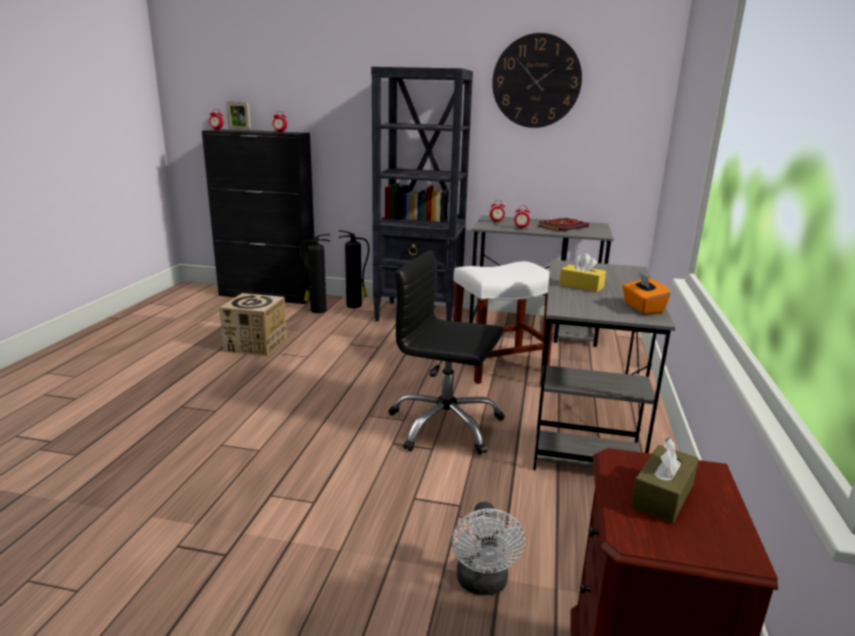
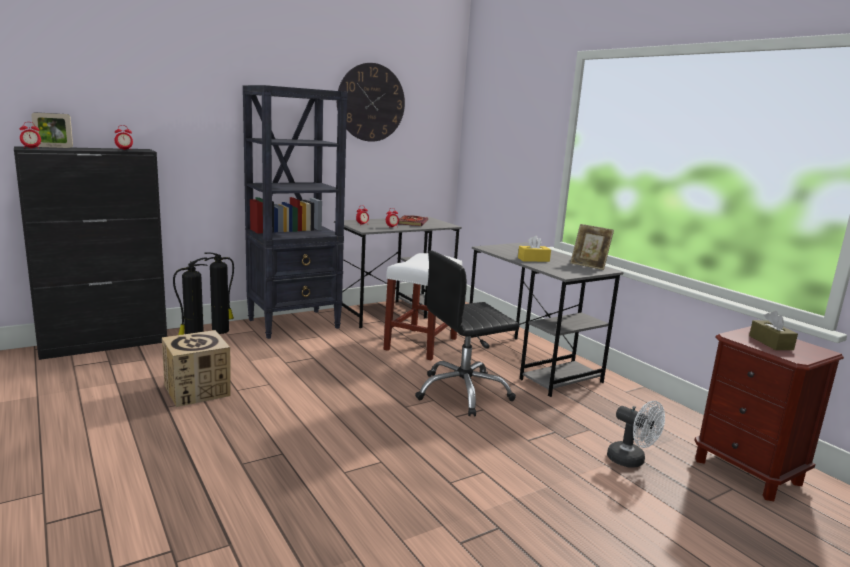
camera: 45 degrees left, 5 degrees down
orange tissue box [622,272,671,314] -> picture frame [570,224,614,270]

